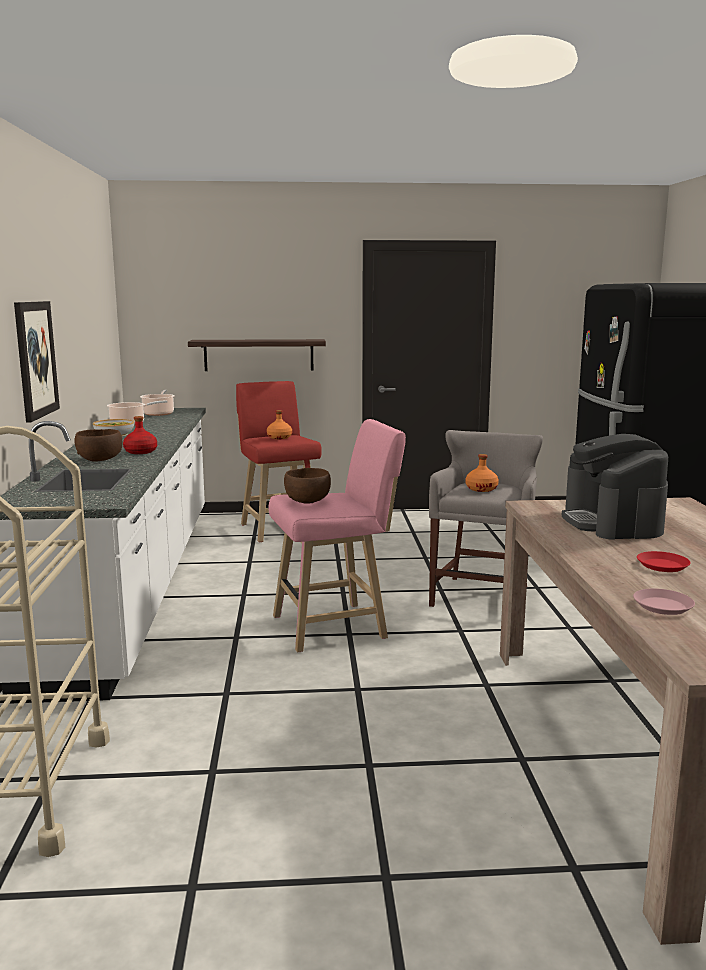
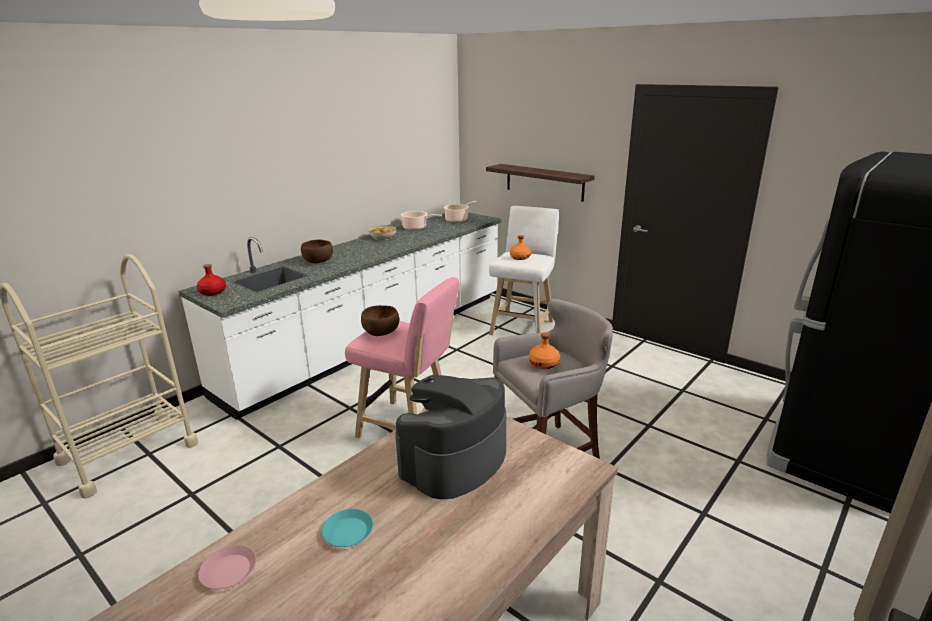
camera: 45 degrees right, 10 degrees up
picture [14,301,60,422] -> none
red bottle [123,416,157,454] -> red bottle moved to [197,264,226,296]
red stool [236,381,322,542] -> white stool [489,206,559,335]
red plate [637,551,691,572] -> turquoise plate [322,509,373,547]

